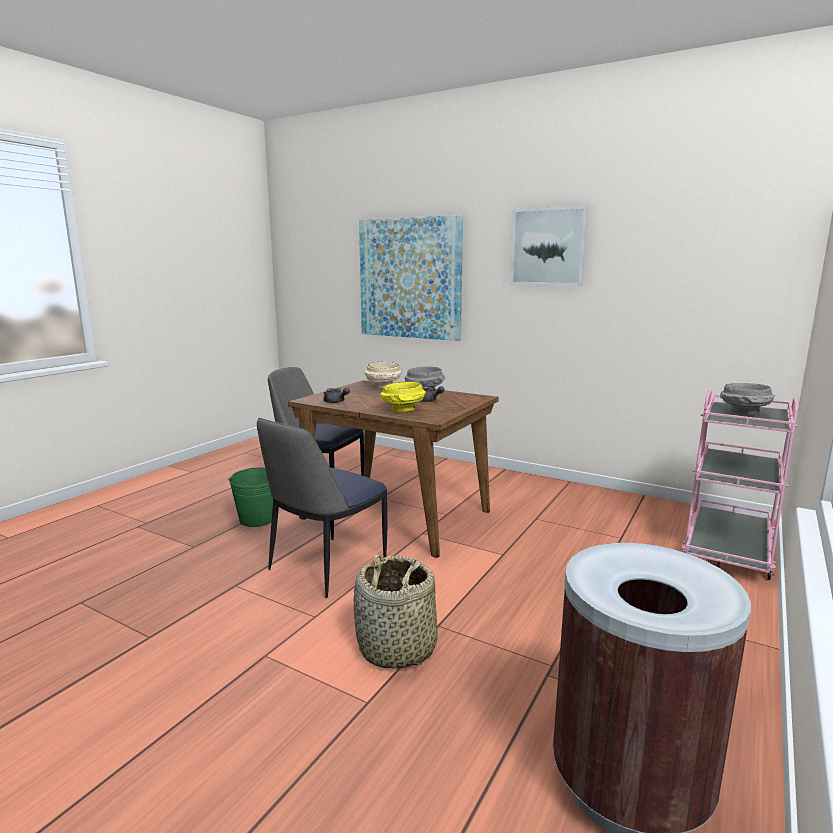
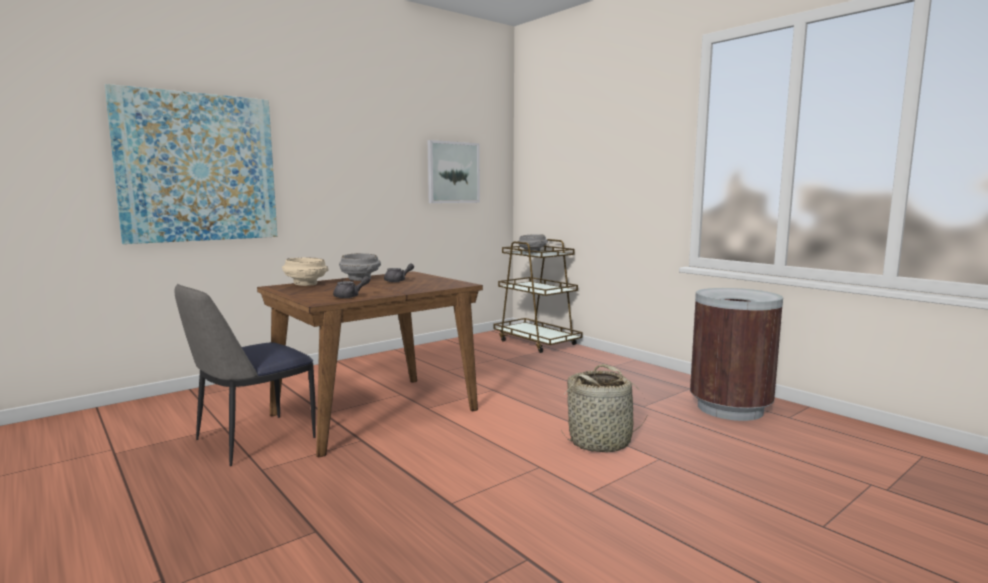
camera: 70 degrees left, 5 degrees down
green bucket [228,468,273,527] -> none
chair [257,418,387,598] -> none
yellow bowl [380,382,426,412] -> none
picture [510,205,589,286] -> picture moved to [428,140,480,203]
pink cart [681,389,798,580] -> brown cart [494,239,582,353]

